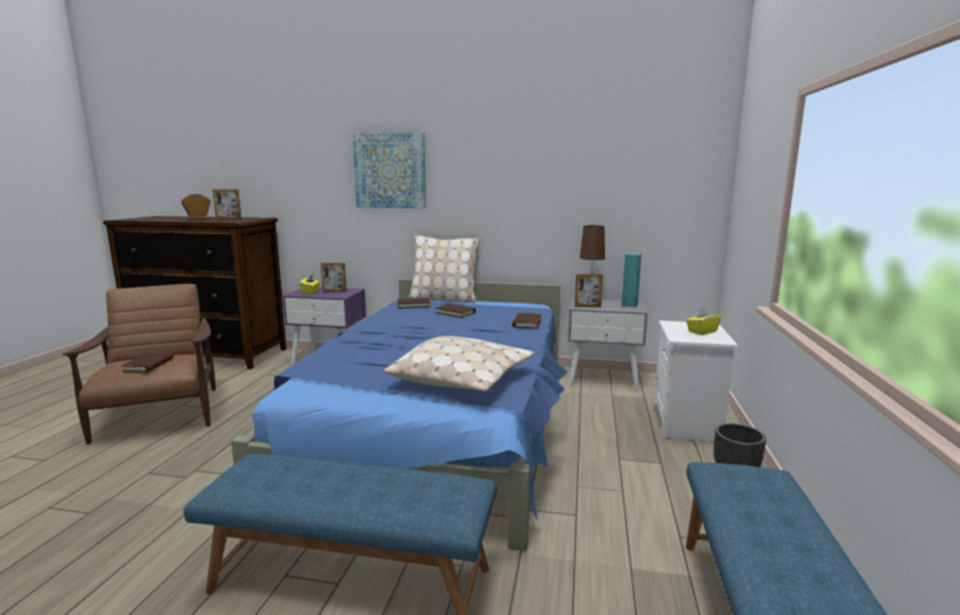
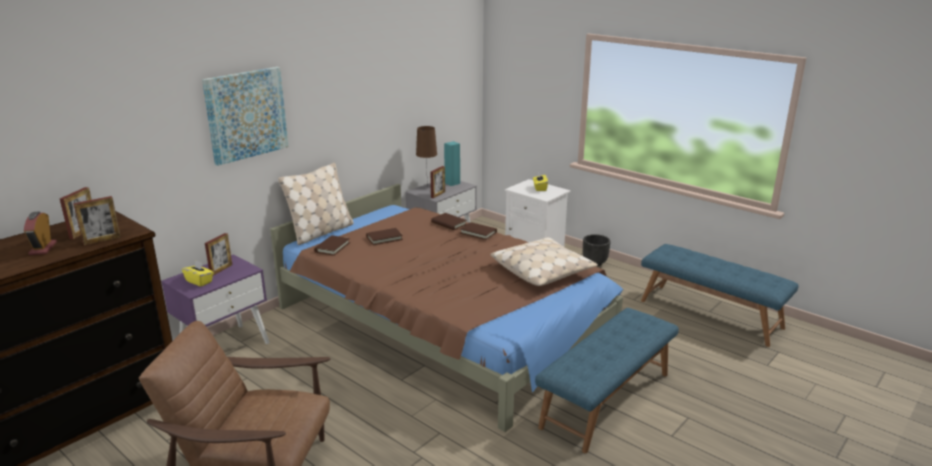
camera: 60 degrees left, 10 degrees up
brown book [122,353,174,372] -> brown book moved to [460,222,497,240]
blue bed [231,279,568,551] -> brown bed [270,184,623,432]
none -> picture frame [73,196,121,246]

